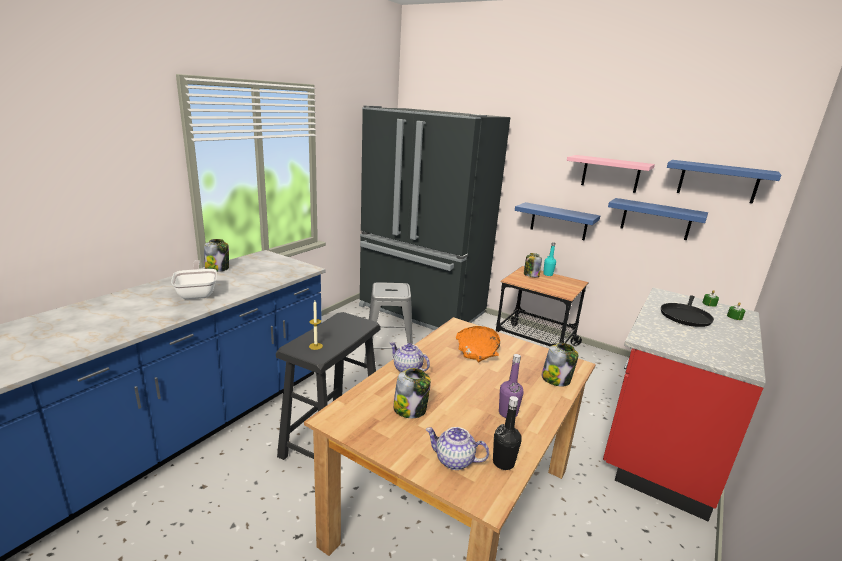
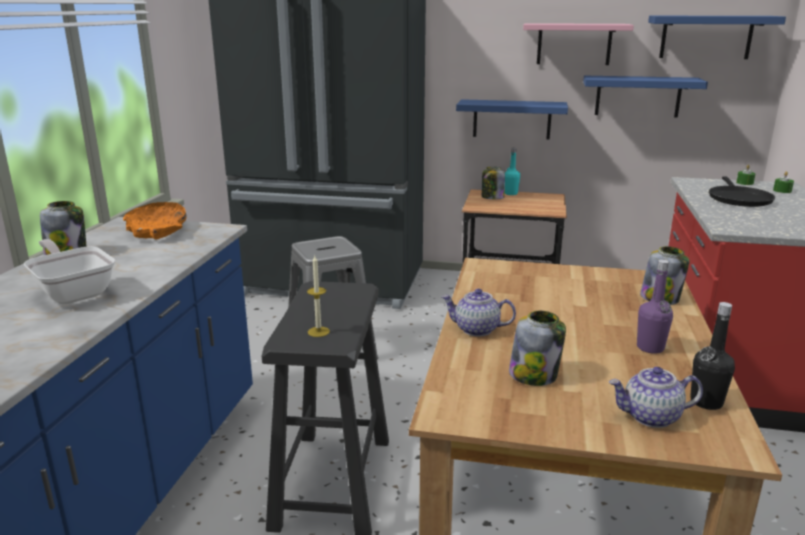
camera: 20 degrees left, 0 degrees up
orange bowl [456,326,500,362] -> orange bowl moved to [123,202,187,239]

